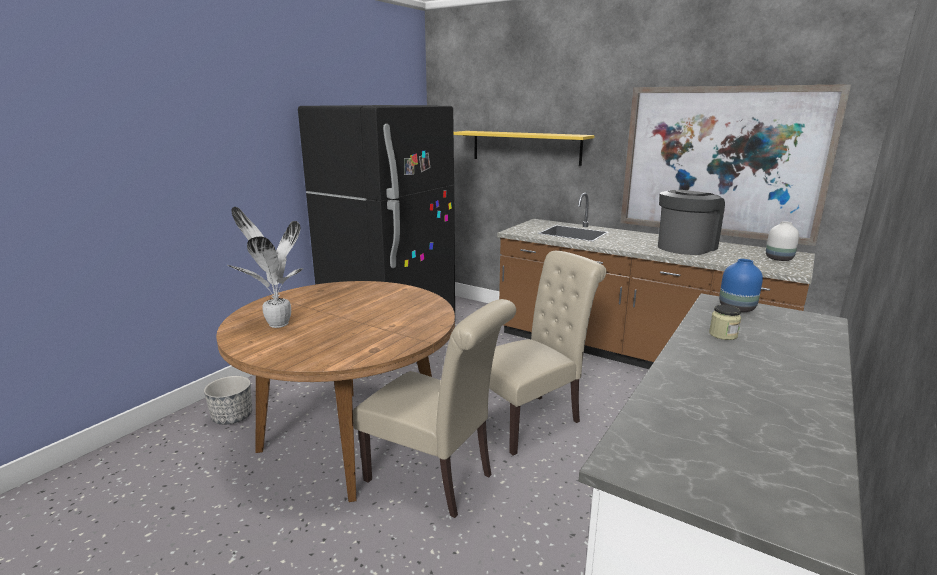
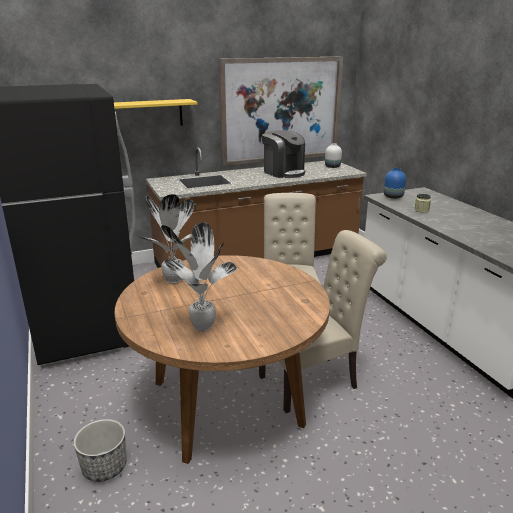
camera: 55 degrees left, 5 degrees up
coffee machine [658,190,725,255] -> coffee machine turned 150 degrees clockwise [262,130,305,178]
none -> potted plant [138,194,194,284]

